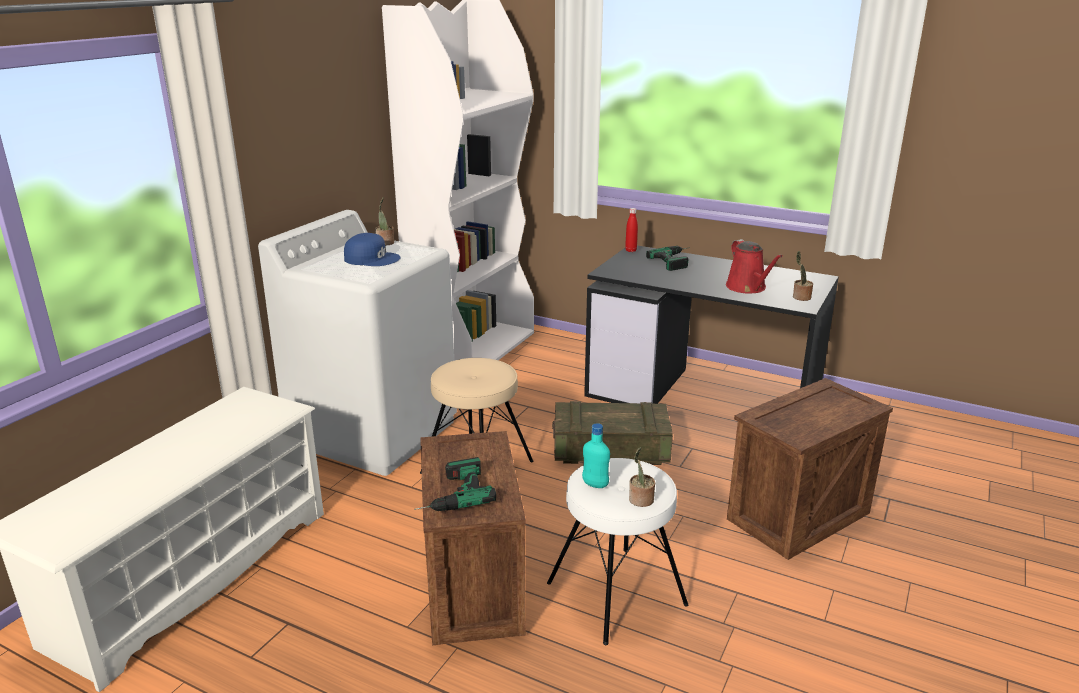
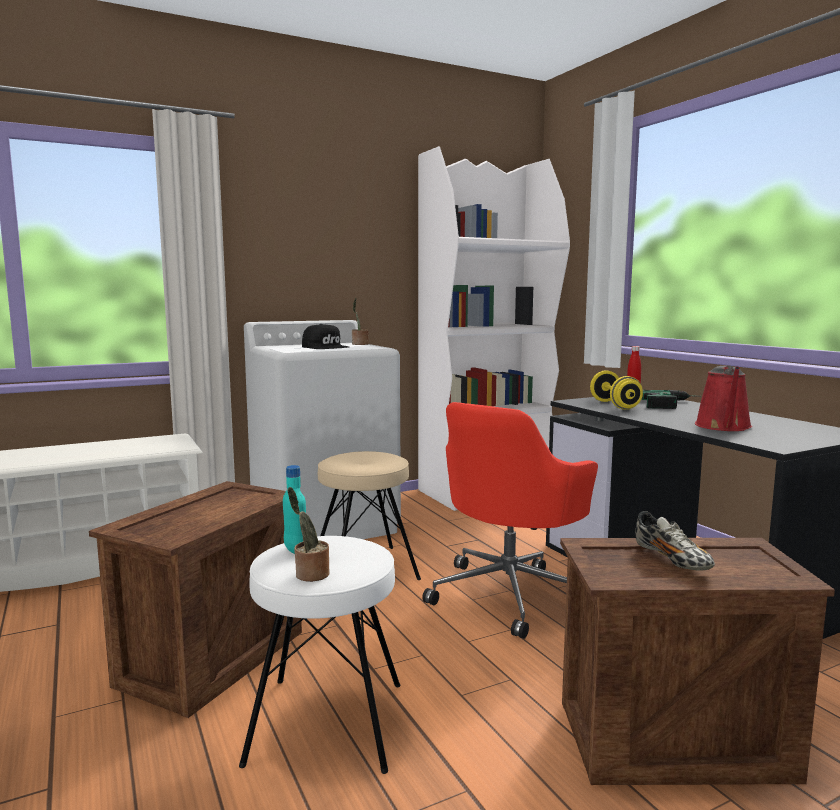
camera: 35 degrees right, 15 degrees down
blue cap [344,233,401,266] -> black cap [302,324,349,349]
power drill [414,457,496,511] -> none
crate [552,401,673,465] -> red office chair [422,402,598,639]
potted plant [793,251,813,301] -> none
none -> yellow dumbbell [590,370,643,410]
none -> shoe [635,511,715,570]

